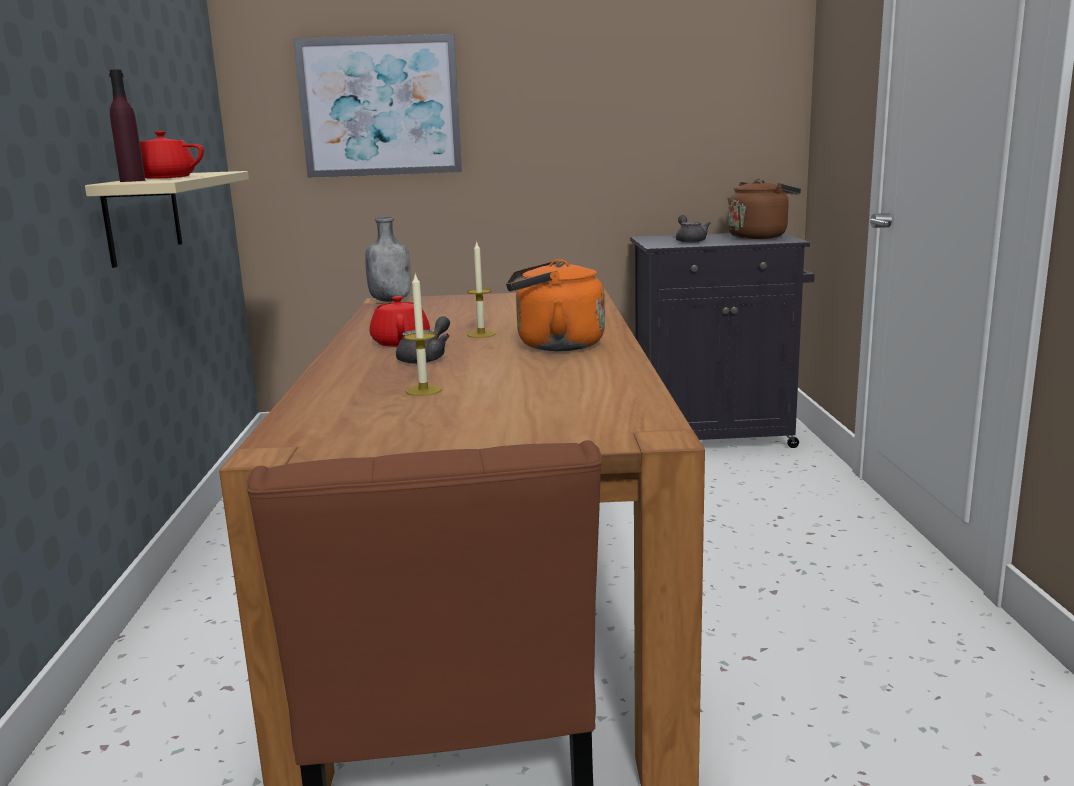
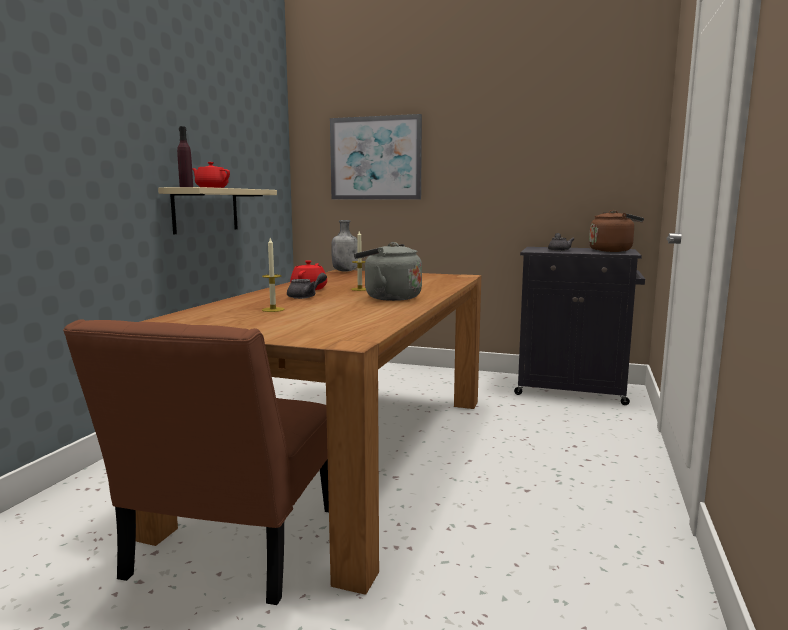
camera: 20 degrees right, 5 degrees down
orange kettle [506,259,605,351] -> grey kettle [354,242,422,301]

